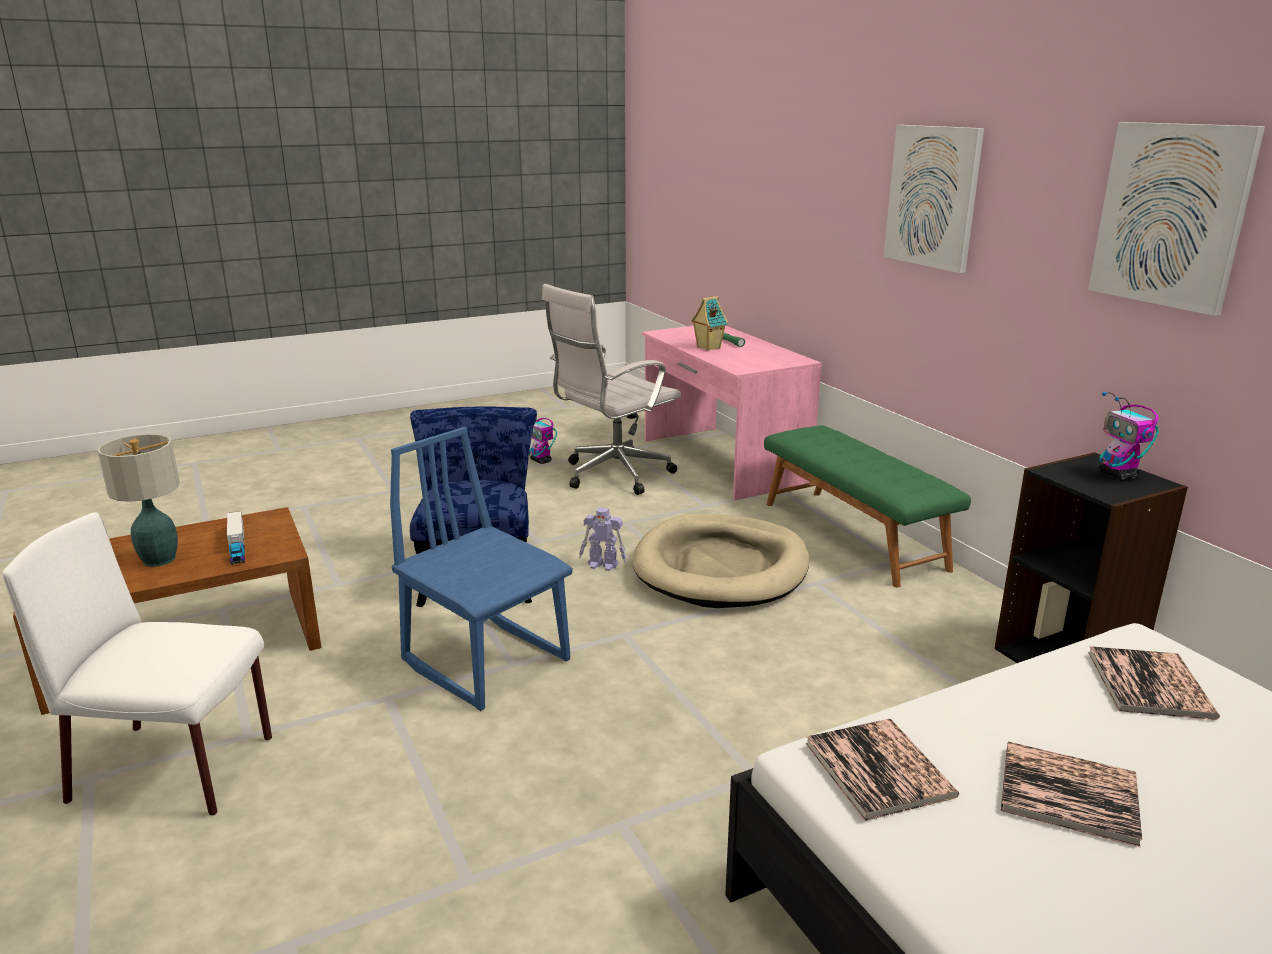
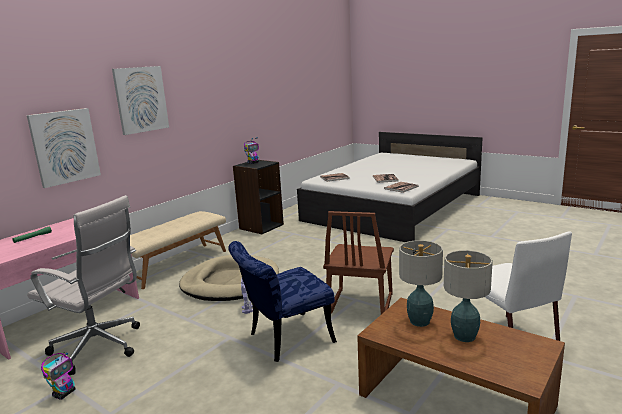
camera: 115 degrees left, 5 degrees down
toy truck [227,511,245,565] -> table lamp [399,240,443,327]
blue chair [390,427,573,711] -> brown chair [323,211,394,314]
toy house [691,296,728,351] -> none
green bench [764,426,971,587] -> beige bench [130,211,226,289]
picture [1088,122,1265,316] -> picture moved to [27,108,101,188]

